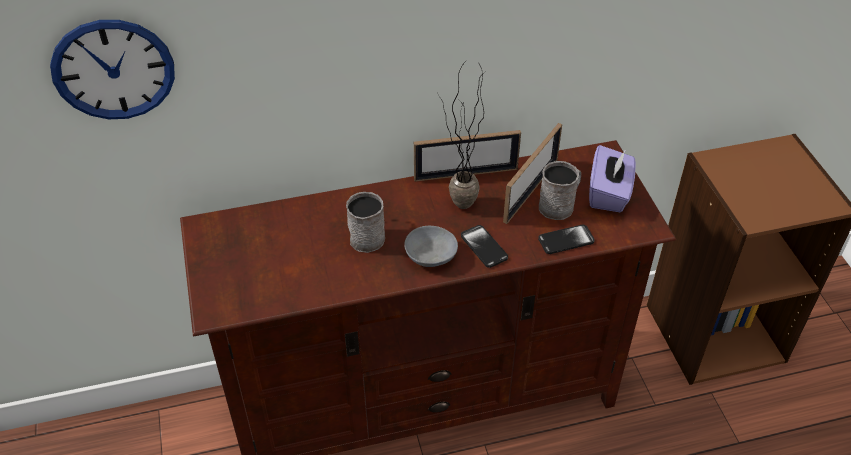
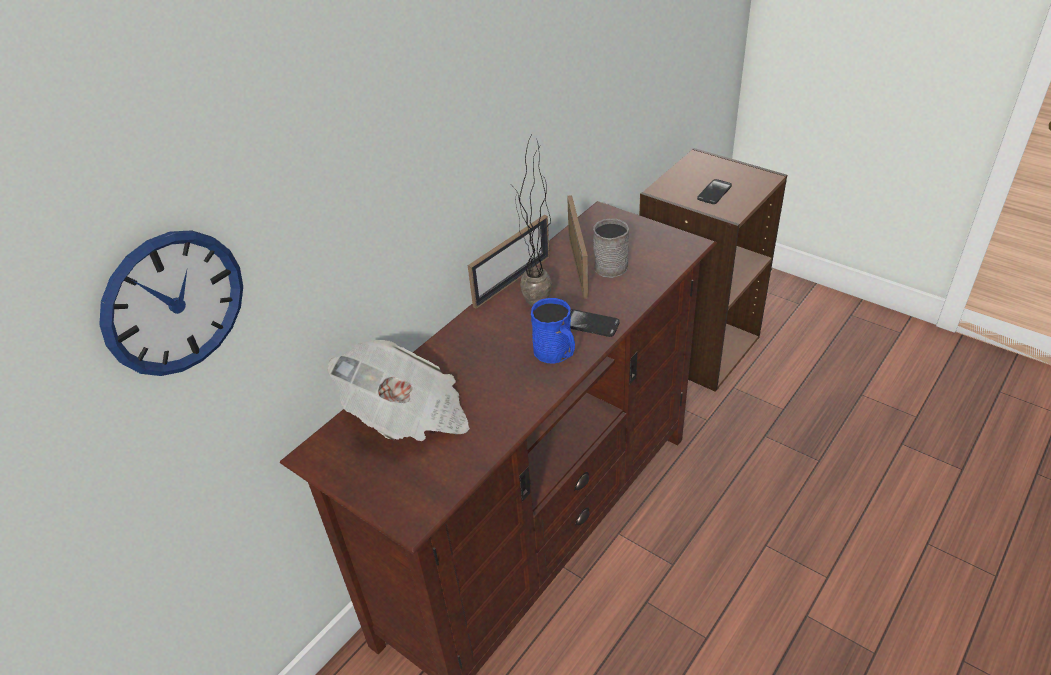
camera: 35 degrees left, 5 degrees down
grey mug [346,192,385,253] -> none
grey bowl [404,226,458,267] -> blue mug [531,298,575,363]
phone [538,225,595,254] -> phone moved to [697,179,732,204]
purple tissue box [589,145,636,212] -> none
none -> newspaper [328,340,470,441]

